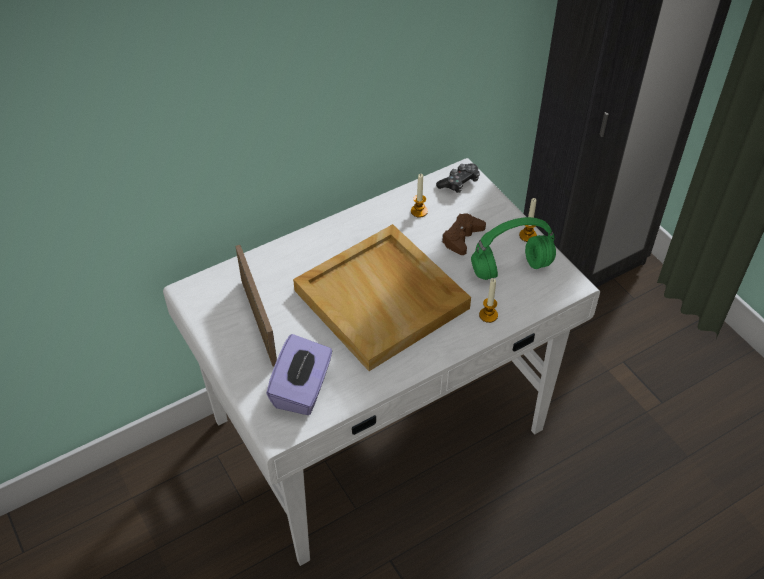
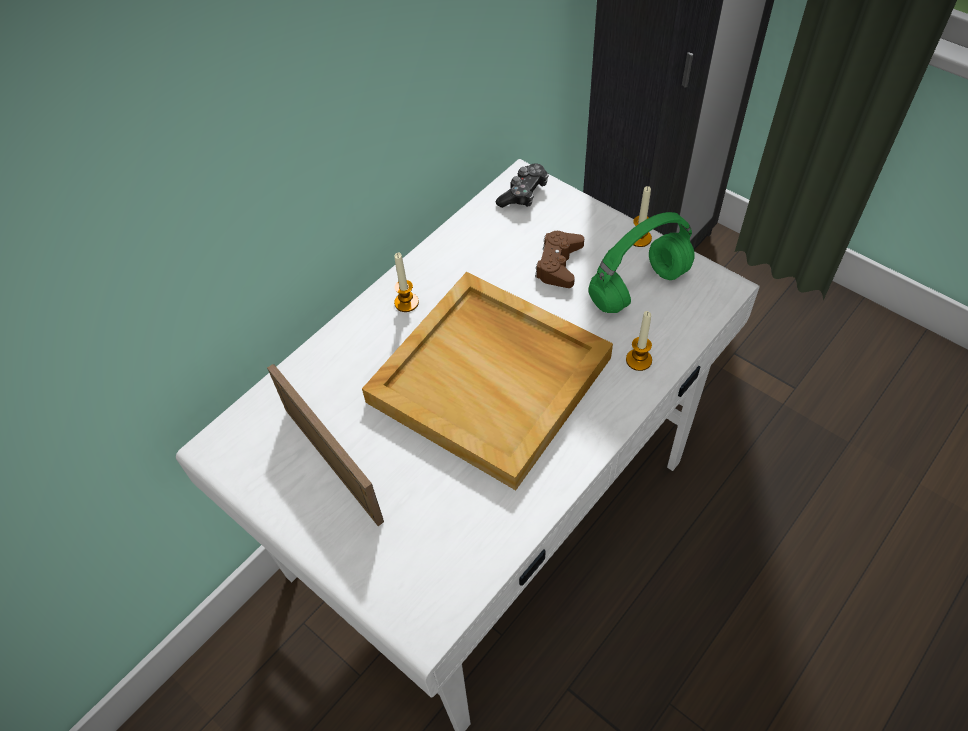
camera: 15 degrees left, 5 degrees up
purple tissue box [266,334,332,415] -> none
candle [411,174,428,217] -> candle moved to [394,252,419,312]

